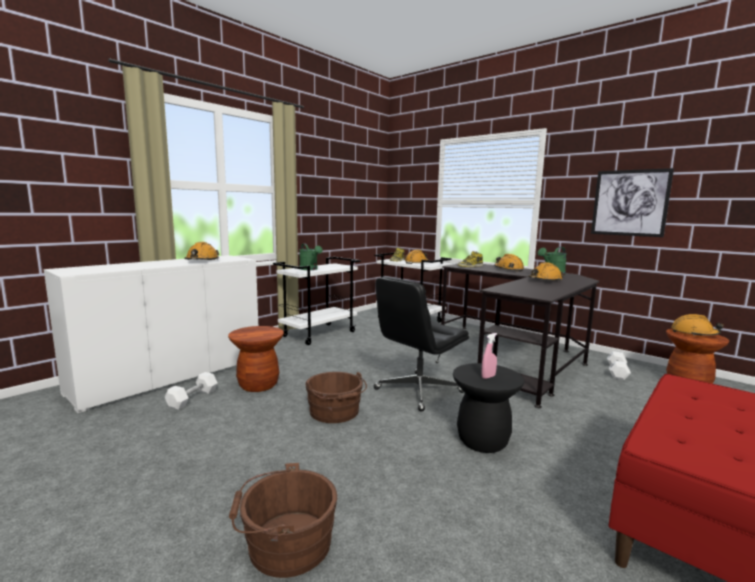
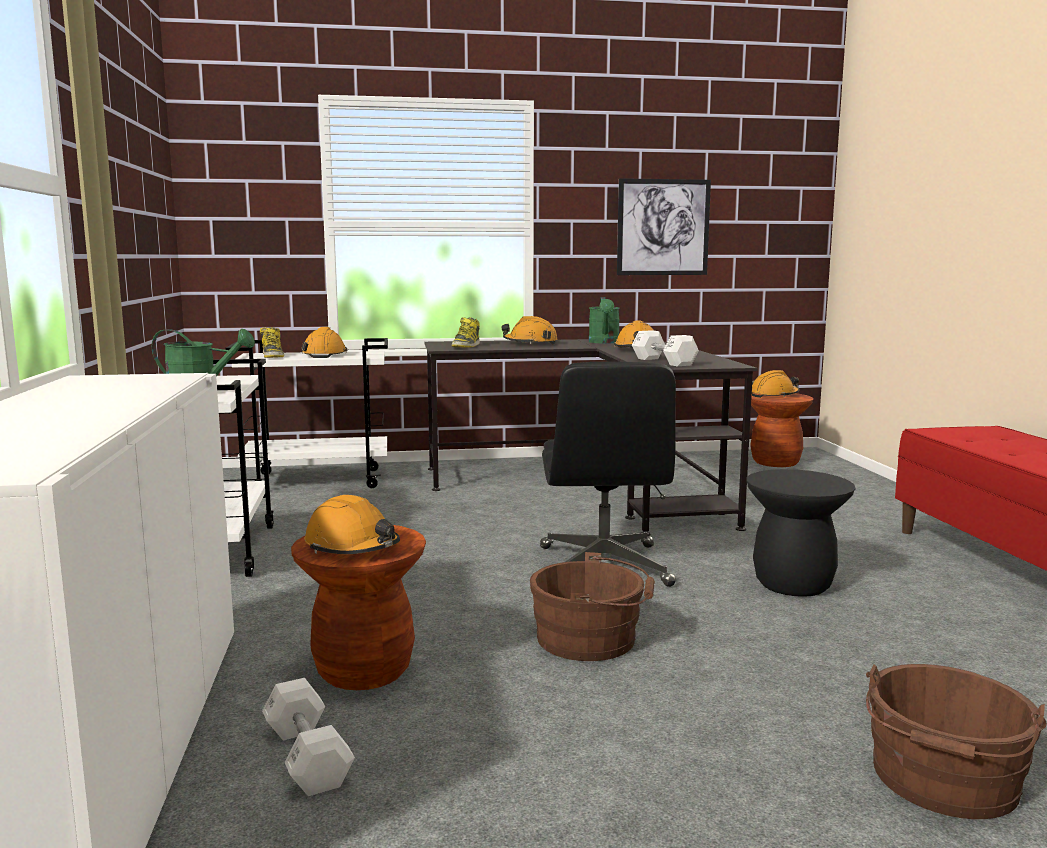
camera: 50 degrees left, 0 degrees up
orange hard hat [185,242,219,260] -> orange hard hat moved to [304,495,400,554]
pink spray bottle [481,333,497,379] -> none
white dumbbell [607,351,631,380] -> white dumbbell moved to [632,330,699,366]

